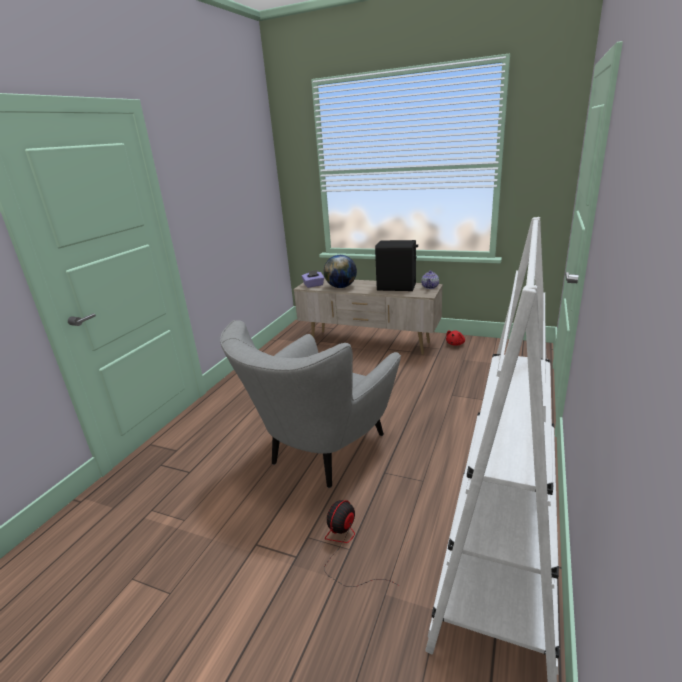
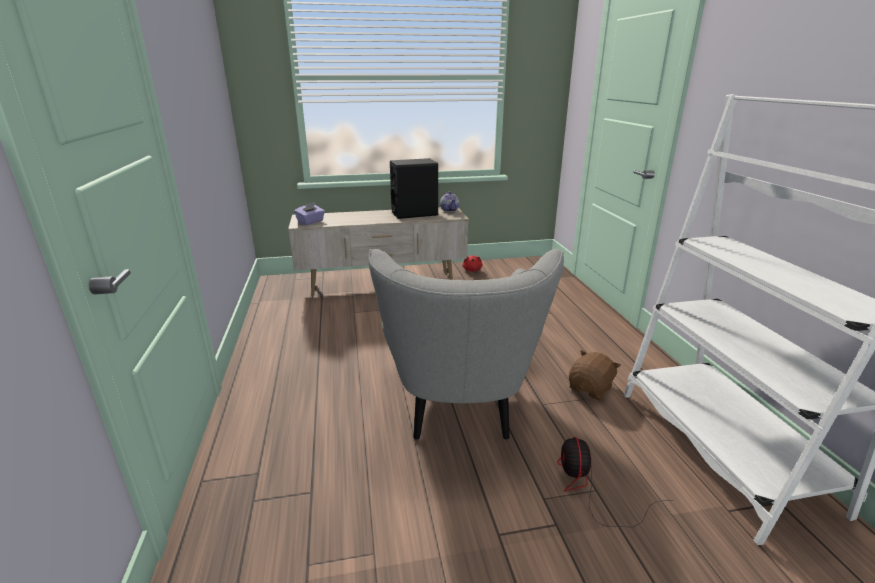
camera: 35 degrees left, 0 degrees up
globe [324,255,357,288] -> none
none -> brown plush toy [569,350,621,400]

